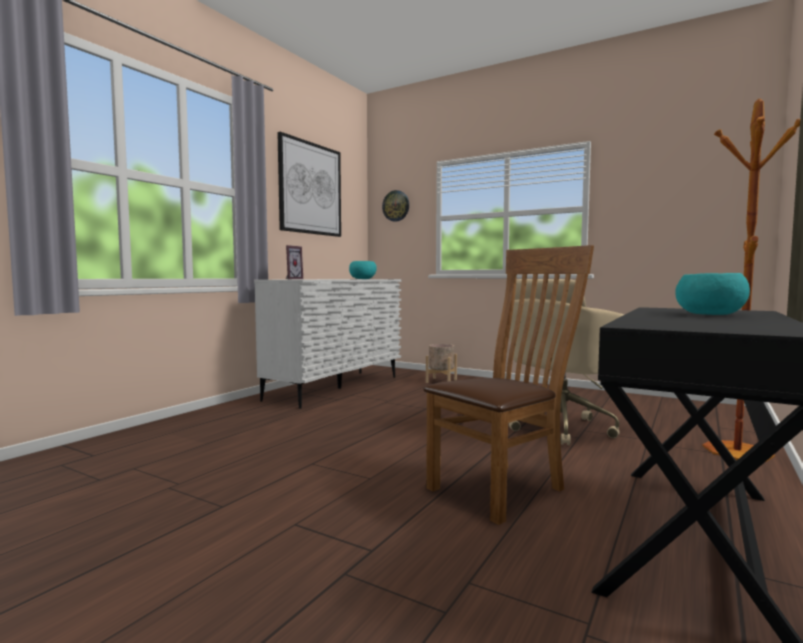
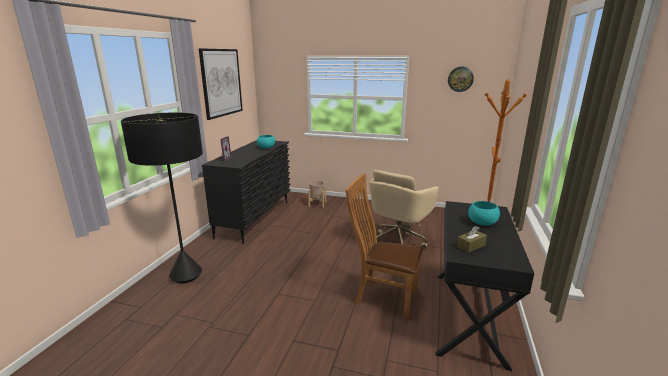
camera: 15 degrees left, 15 degrees up
white dresser [254,279,401,409] -> black dresser [202,140,291,244]
wall clock [382,190,409,222] -> wall clock moved to [448,67,474,92]
brown chair [423,245,594,525] -> brown chair turned 105 degrees counterclockwise [346,173,423,319]
none -> black floor lamp [121,113,203,283]
none -> brown tissue box [457,226,487,253]

